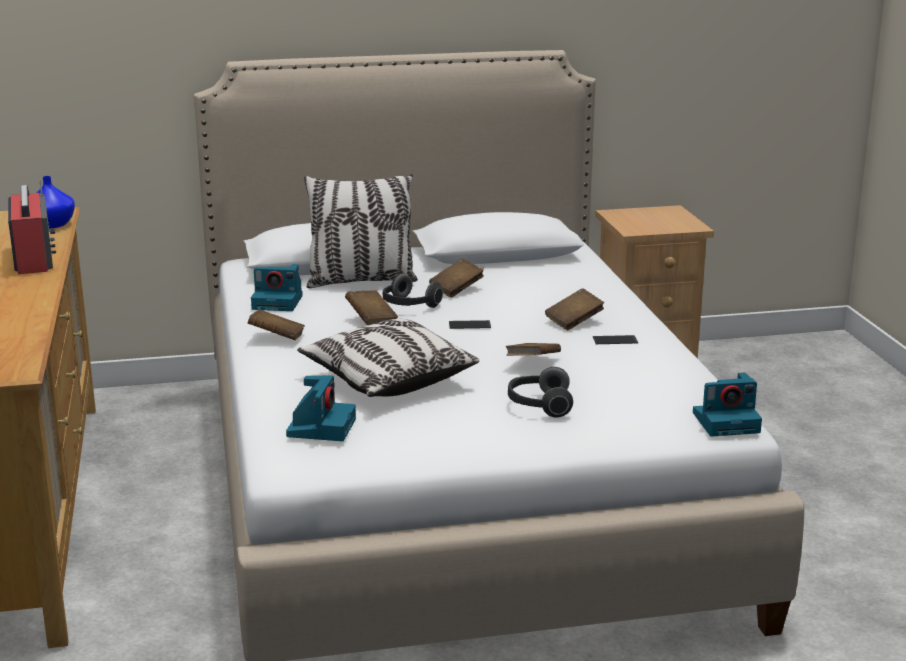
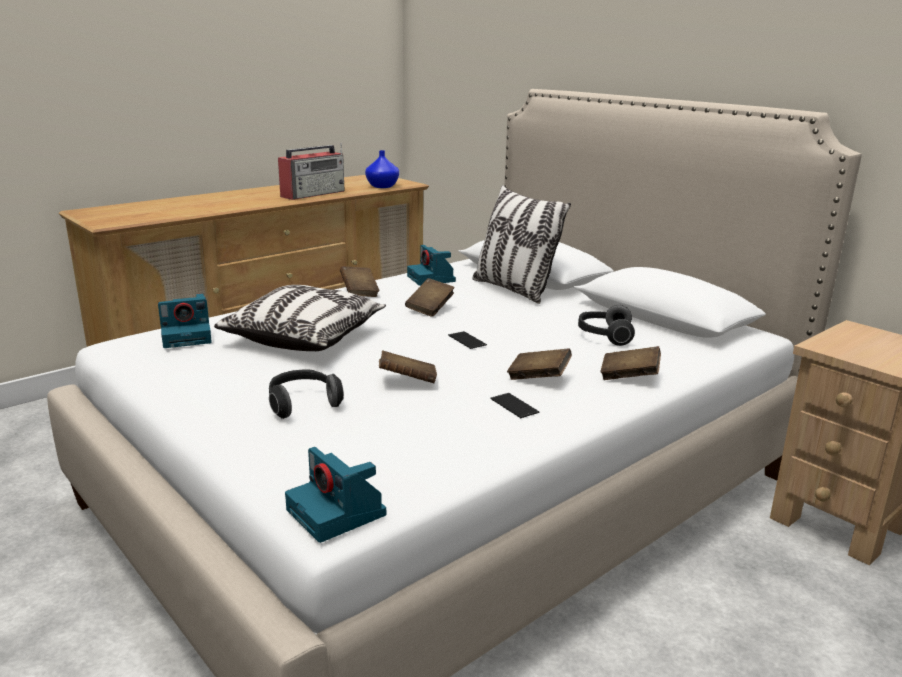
camera: 60 degrees right, 0 degrees up
headphones [383,273,443,308] -> headphones moved to [578,305,635,346]
brown book [429,258,484,298] -> brown book moved to [601,346,661,380]

